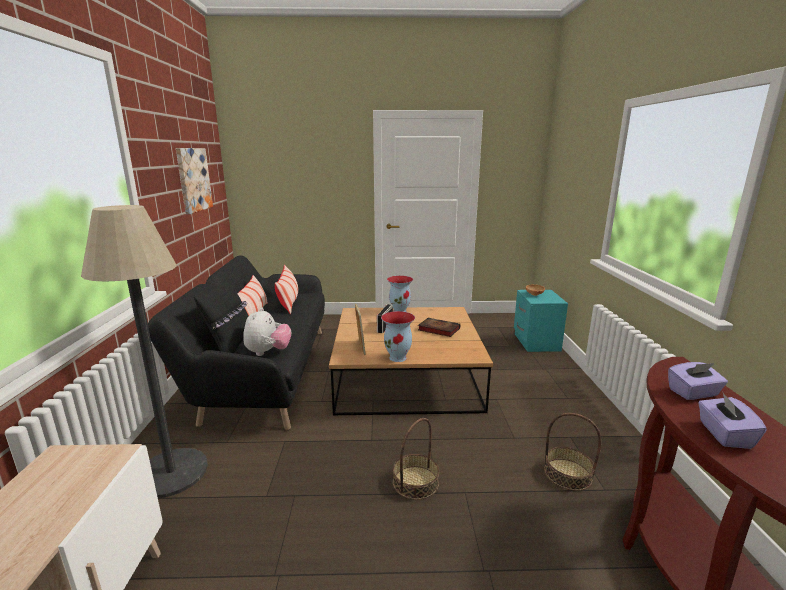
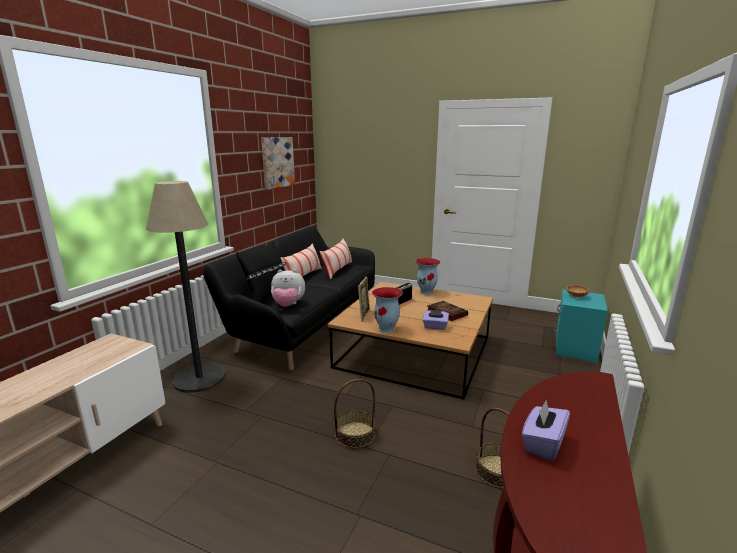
camera: 25 degrees right, 0 degrees up
plush toy [244,307,291,356] -> plush toy turned 60 degrees clockwise [271,269,305,307]
purple tissue box [668,362,728,400] -> purple tissue box moved to [423,310,449,330]

